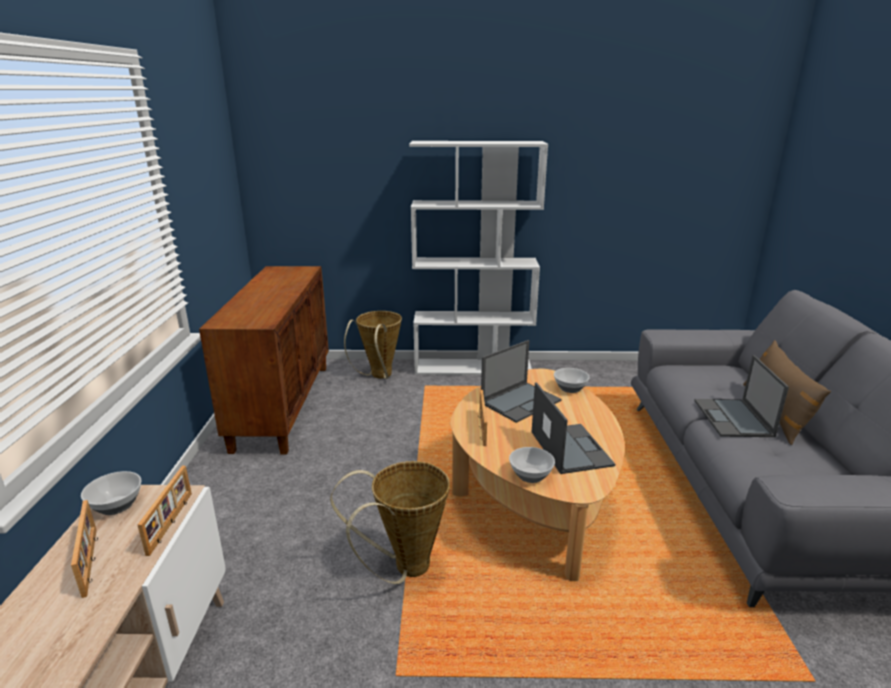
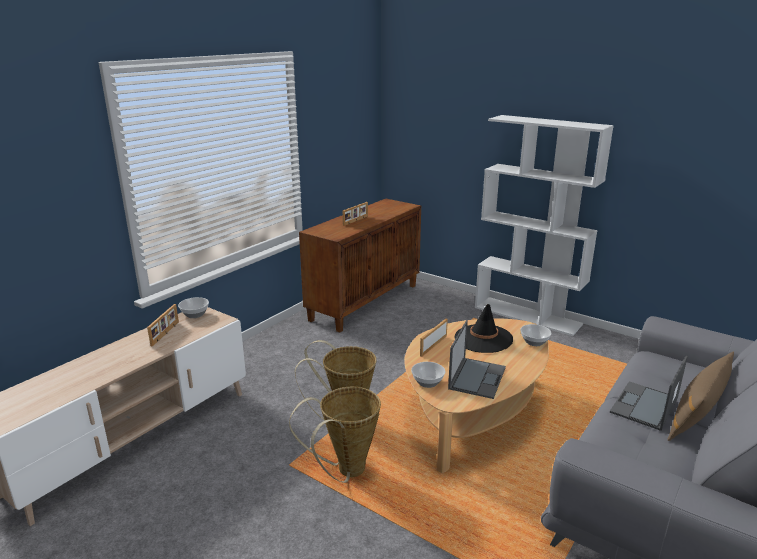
camera: 35 degrees right, 0 degrees up
picture frame [138,466,192,556] -> picture frame moved to [343,202,368,226]
basket [344,311,402,379] -> basket moved to [289,387,381,483]
laptop [481,340,562,423] -> black hat [454,304,513,353]

